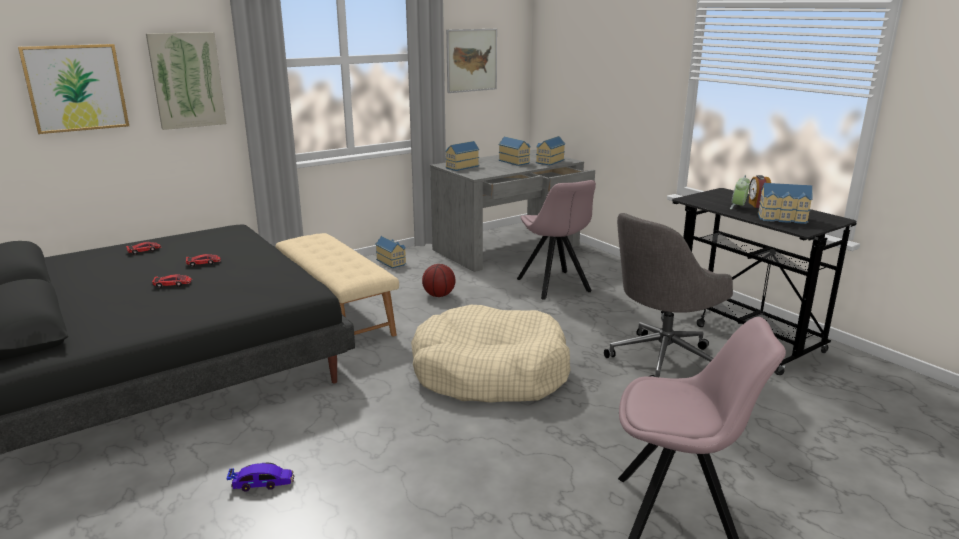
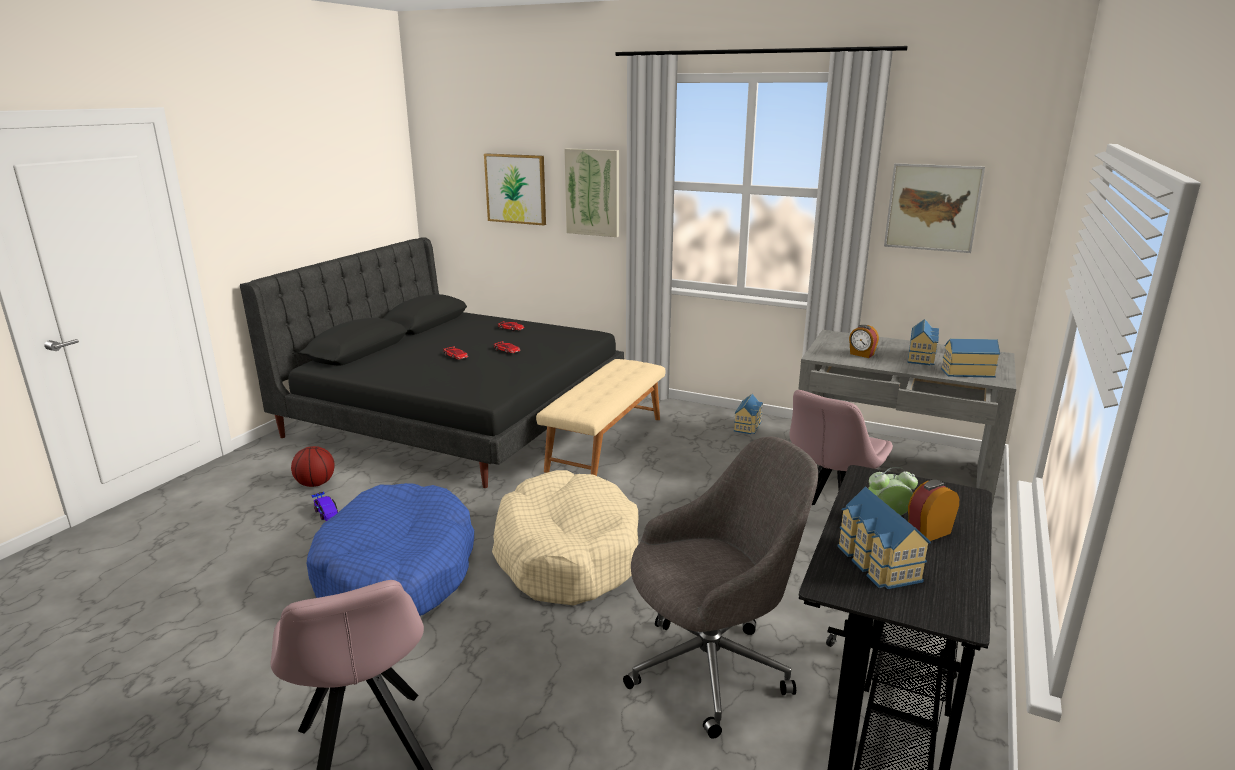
camera: 60 degrees right, 0 degrees up
basketball [422,264,456,297] -> basketball moved to [291,446,335,487]
toy house [445,141,479,171] -> none
grey office chair [604,213,733,377] -> grey office chair turned 135 degrees clockwise [623,437,818,739]
none -> blue dog bed [307,483,474,616]
none -> alarm clock [849,325,879,358]

